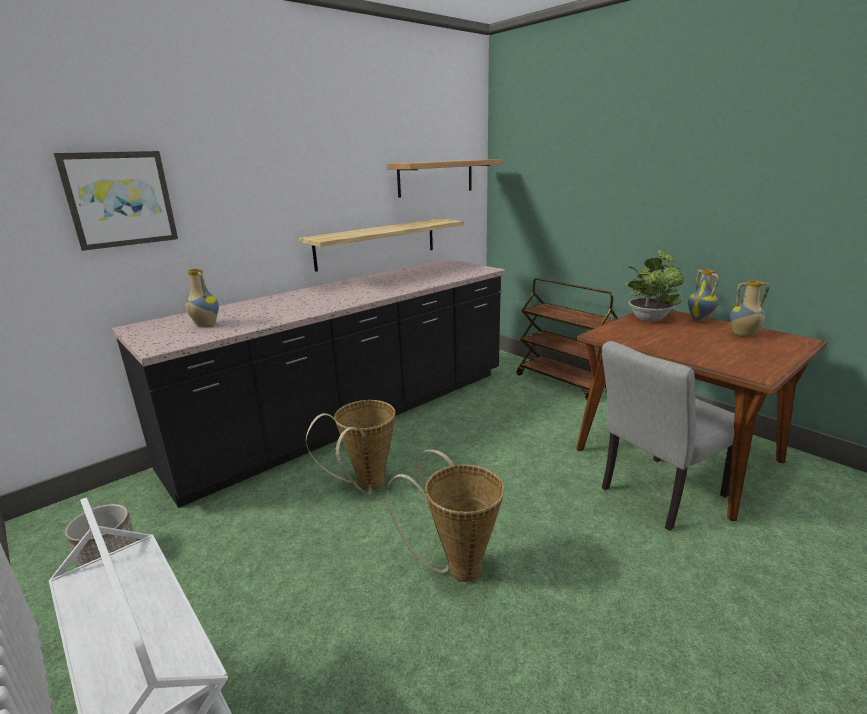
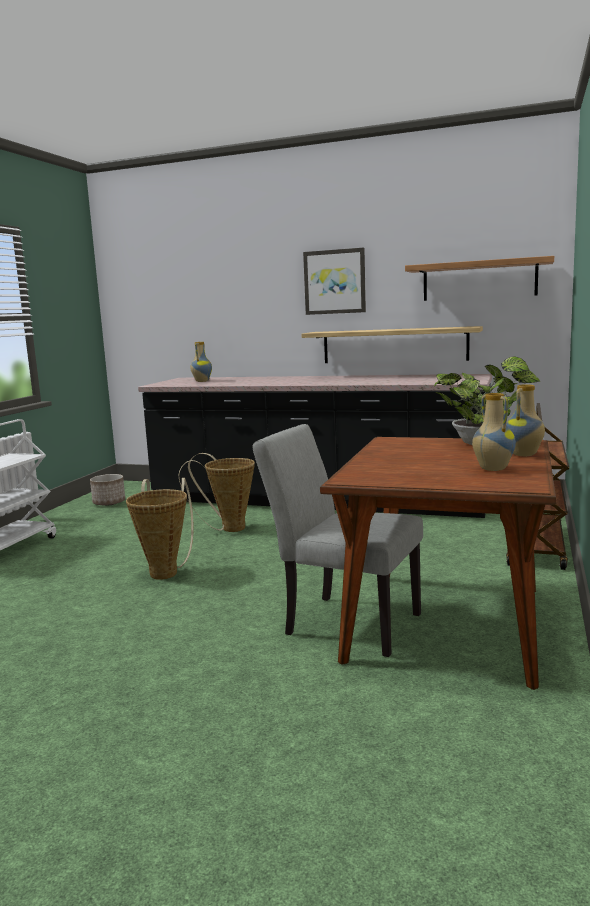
camera: 60 degrees right, 10 degrees down
picture [54,151,178,251] -> picture moved to [303,248,366,315]

